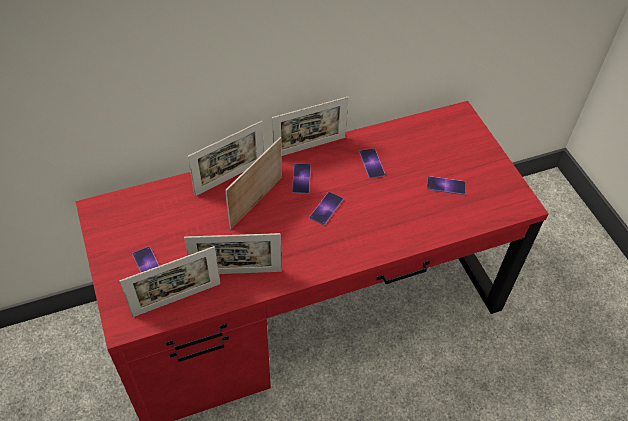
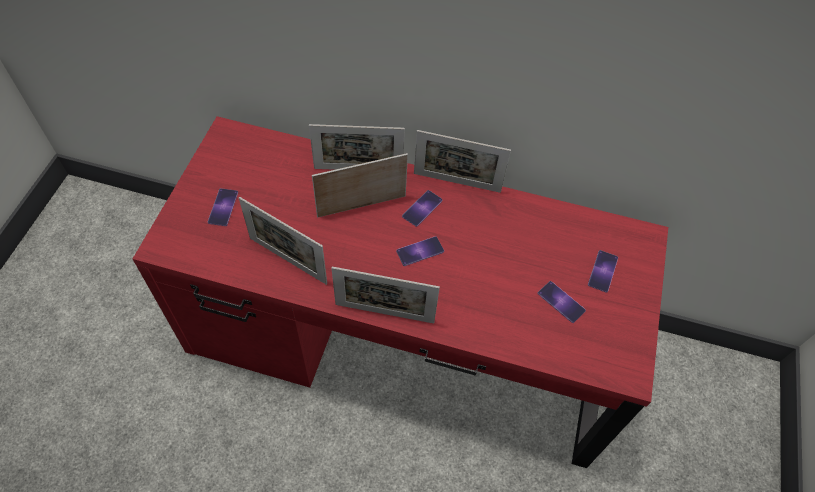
camera: 35 degrees right, 5 degrees up
picture frame [120,246,221,317] -> picture frame moved to [331,267,440,323]
phone [359,148,385,179] -> phone moved to [588,250,618,293]

